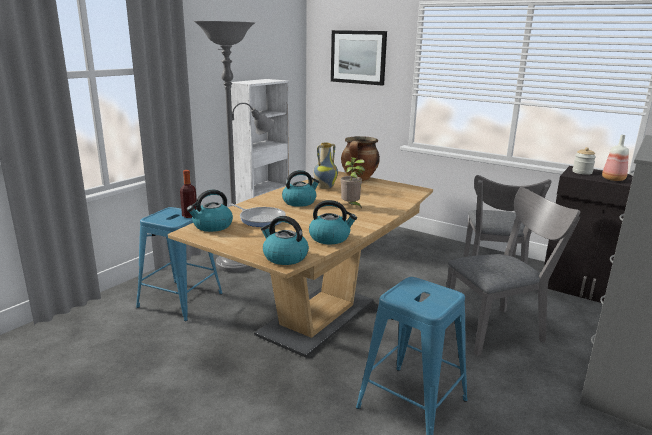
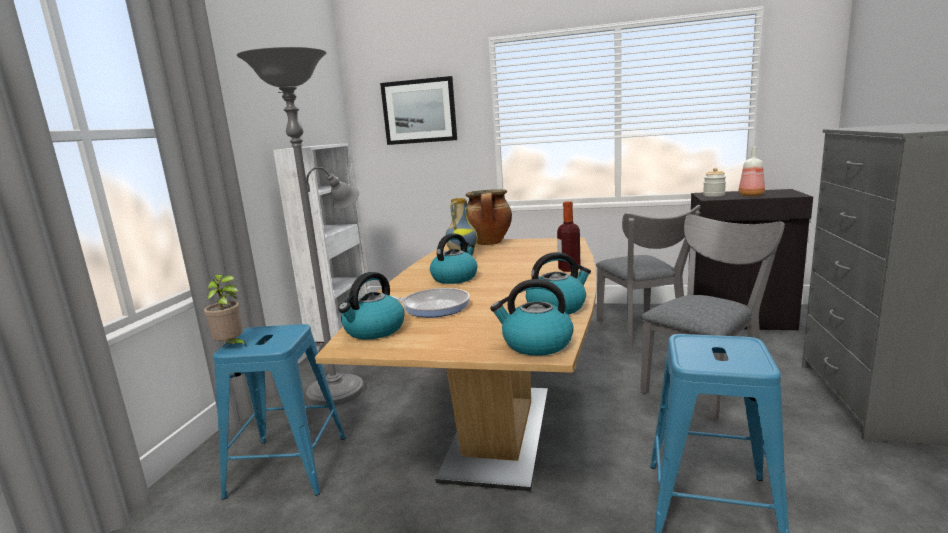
camera: 20 degrees left, 5 degrees down
bottle [180,170,197,218] -> bottle moved to [557,201,581,272]
potted plant [340,157,365,209] -> potted plant moved to [204,275,247,347]

